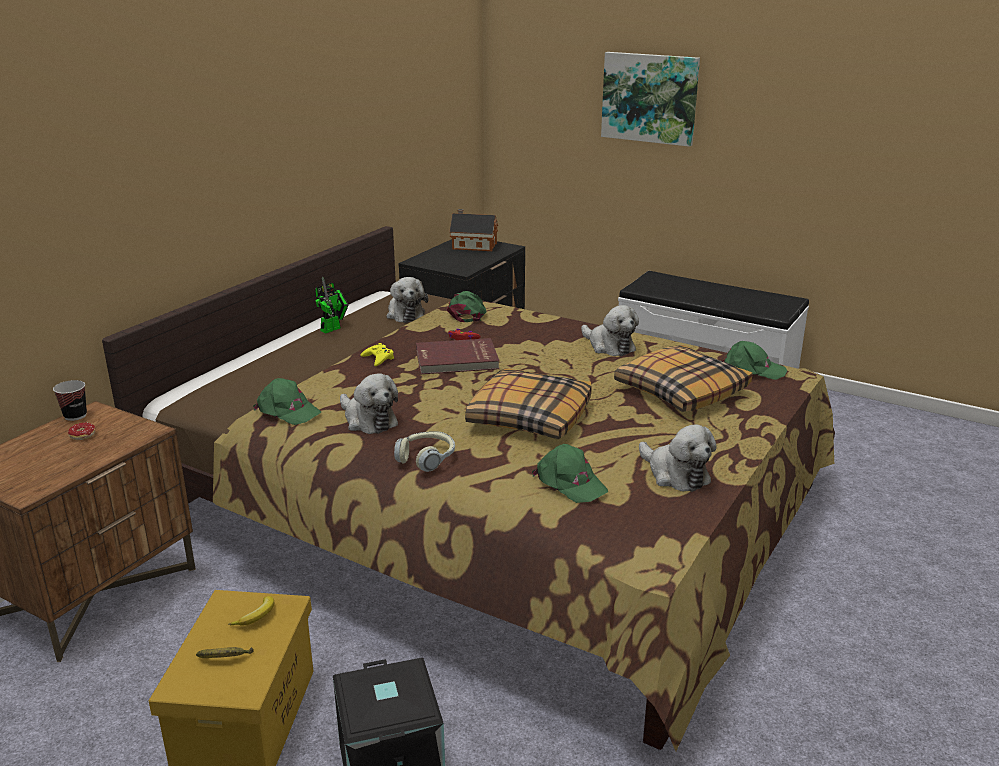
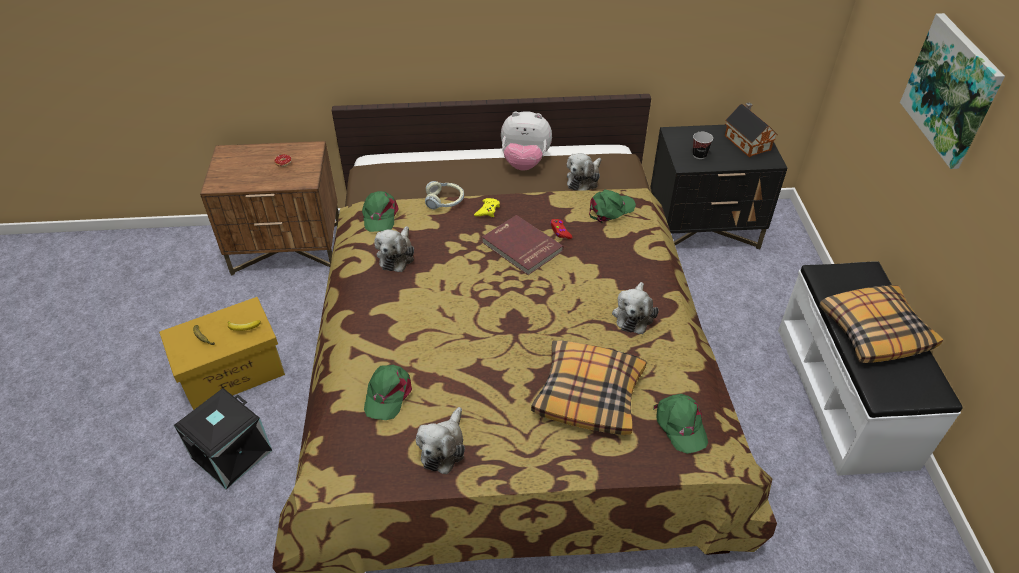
camera: 55 degrees right, 20 degrees up
cup [53,380,87,421] -> cup moved to [693,132,713,159]
toy robot [315,277,349,333] -> plush toy [501,111,552,171]
headphones [394,431,455,472] -> headphones moved to [425,181,464,209]
pillow [465,368,592,439] -> pillow moved to [819,285,943,363]

